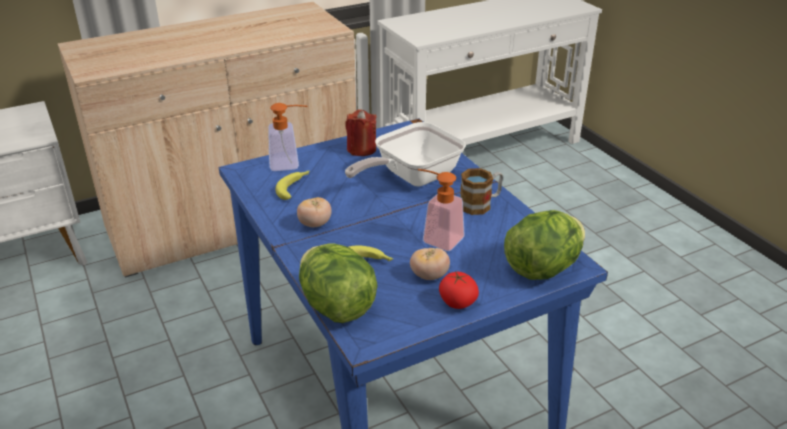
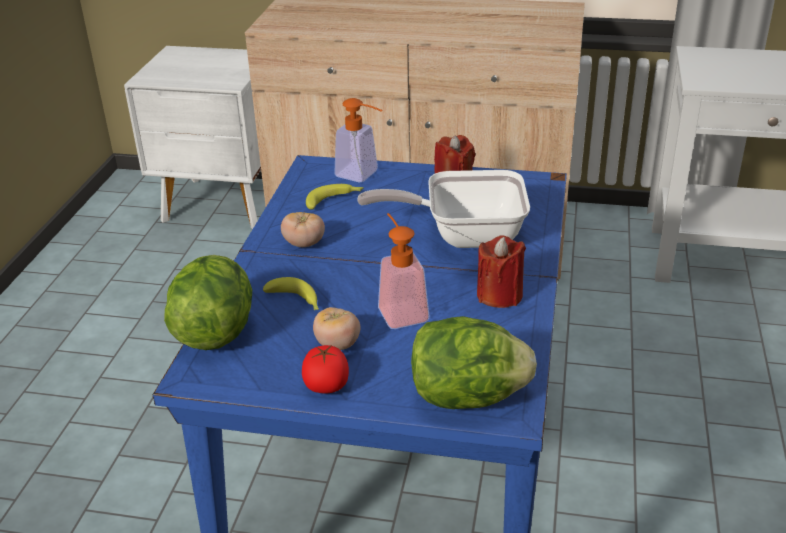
camera: 40 degrees right, 0 degrees up
mug [460,168,503,215] -> red candle [477,236,526,308]

